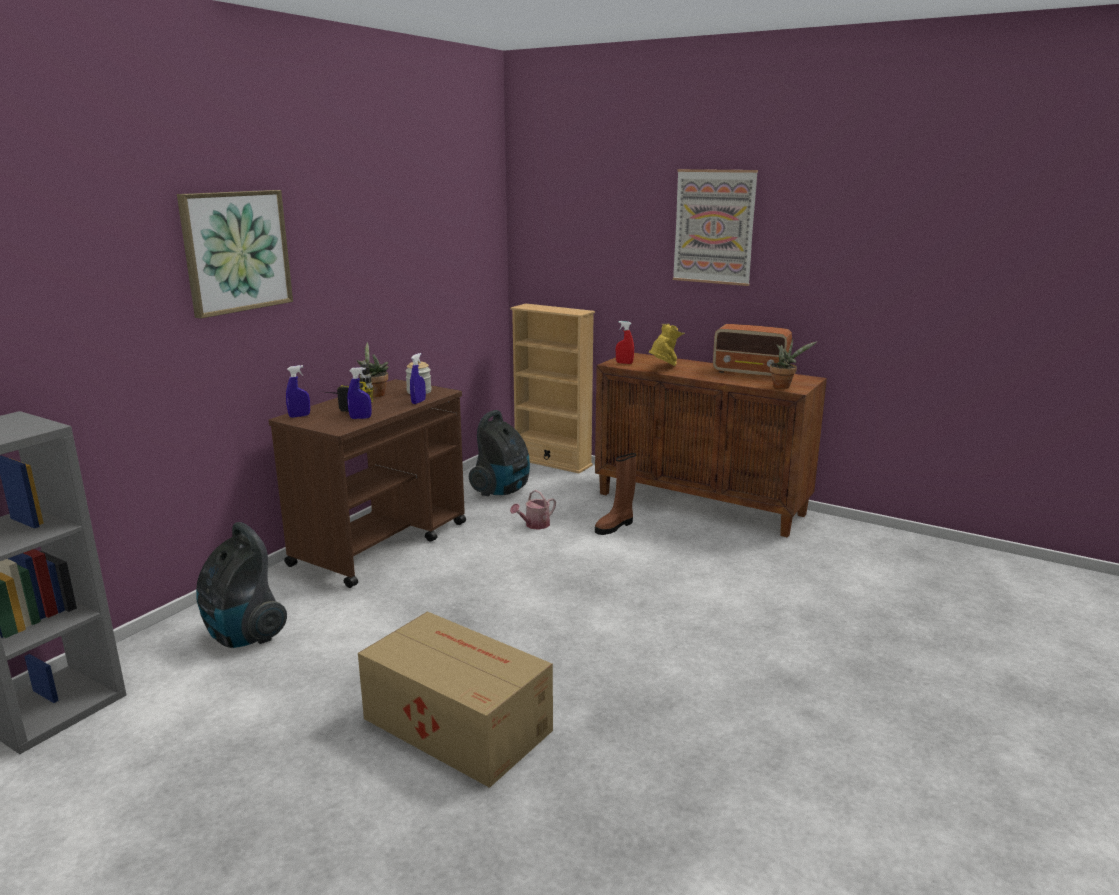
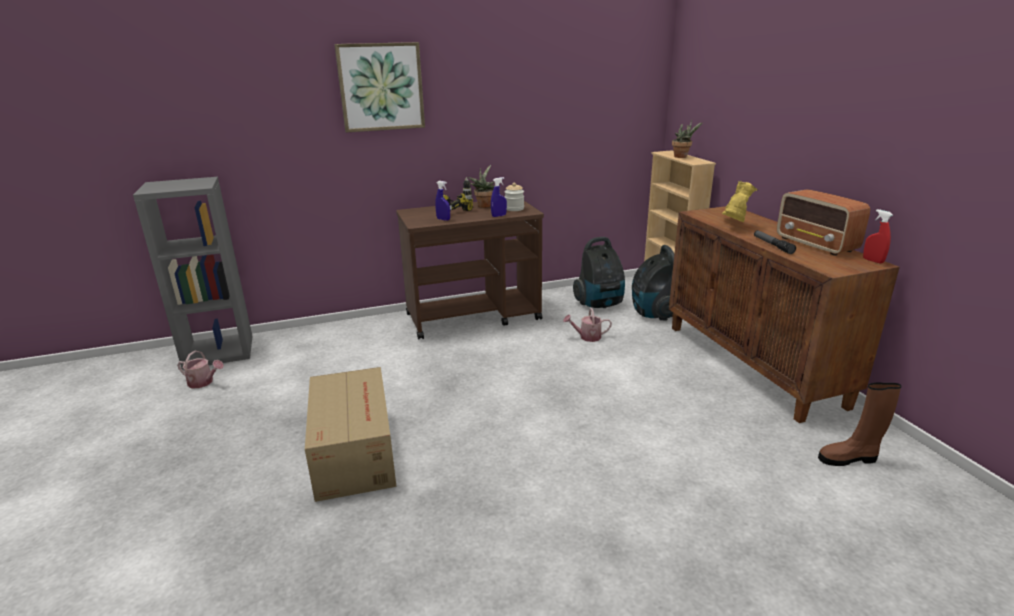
camera: 40 degrees right, 5 degrees up
vacuum cleaner [196,522,287,648] -> vacuum cleaner moved to [632,245,674,320]
blue spray bottle [286,365,310,418] -> none
brown boot [595,453,636,535] -> brown boot moved to [818,382,901,466]
red spray bottle [616,321,634,364] -> red spray bottle moved to [863,209,893,263]
yellow boot [649,323,685,366] -> yellow boot turned 45 degrees counterclockwise [722,180,758,222]
picture [673,169,758,286] -> none
potted plant [770,339,817,389] -> potted plant moved to [672,120,703,158]
none -> watering can [177,351,224,388]
none -> flashlight [754,230,796,254]

